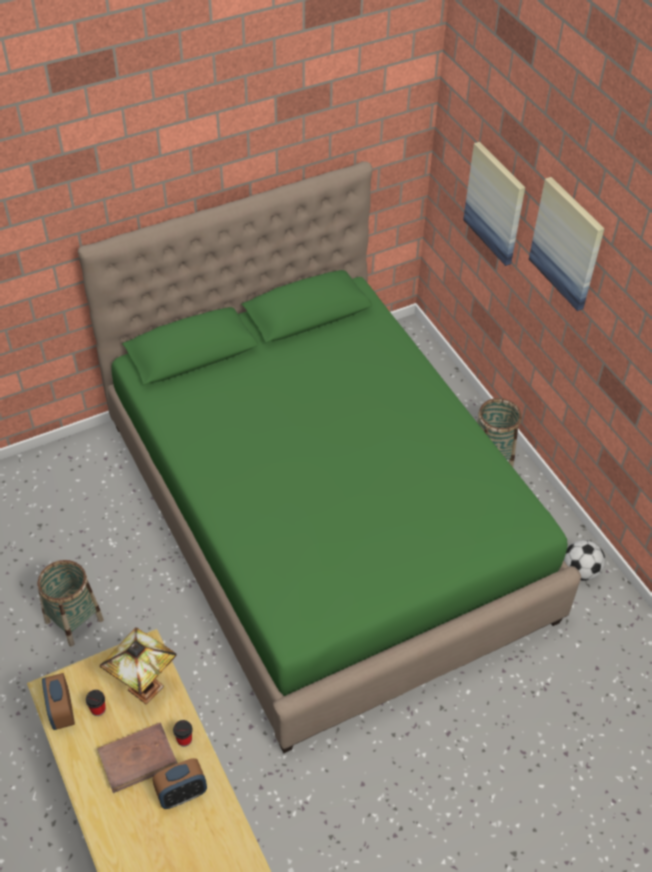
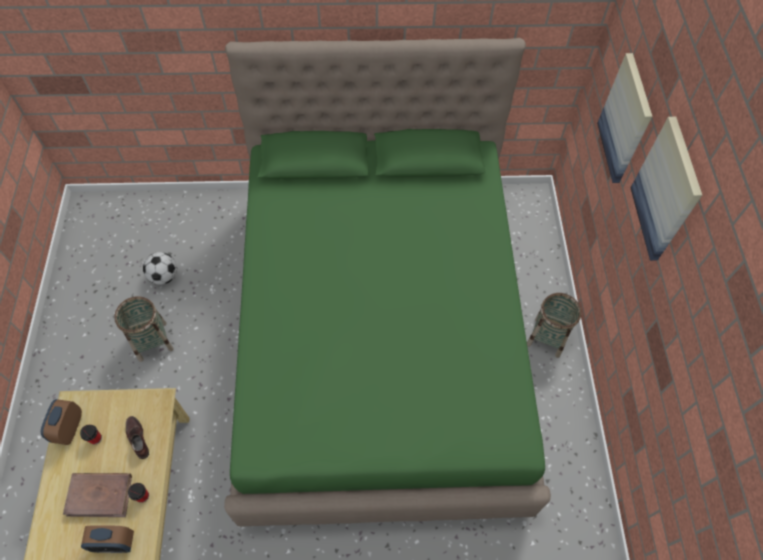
camera: 25 degrees right, 10 degrees up
table lamp [100,627,177,704] -> brown shoe [126,416,149,459]
football [564,540,605,581] -> football moved to [143,252,177,285]

